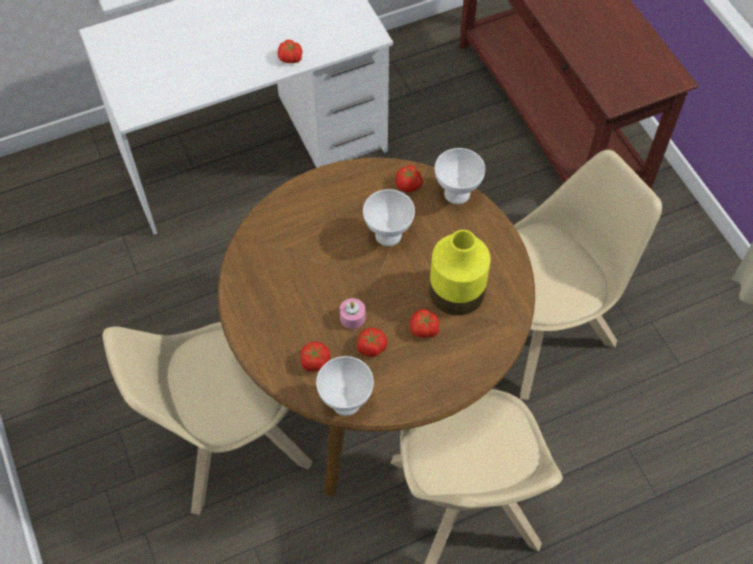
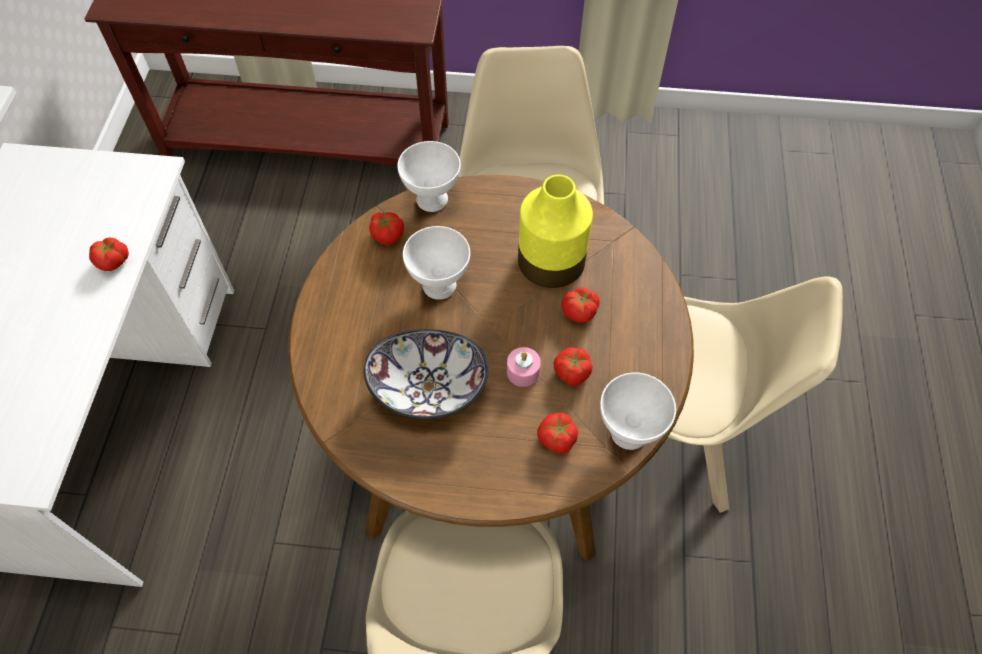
camera: 60 degrees left, 0 degrees up
none -> bowl [364,329,489,419]

